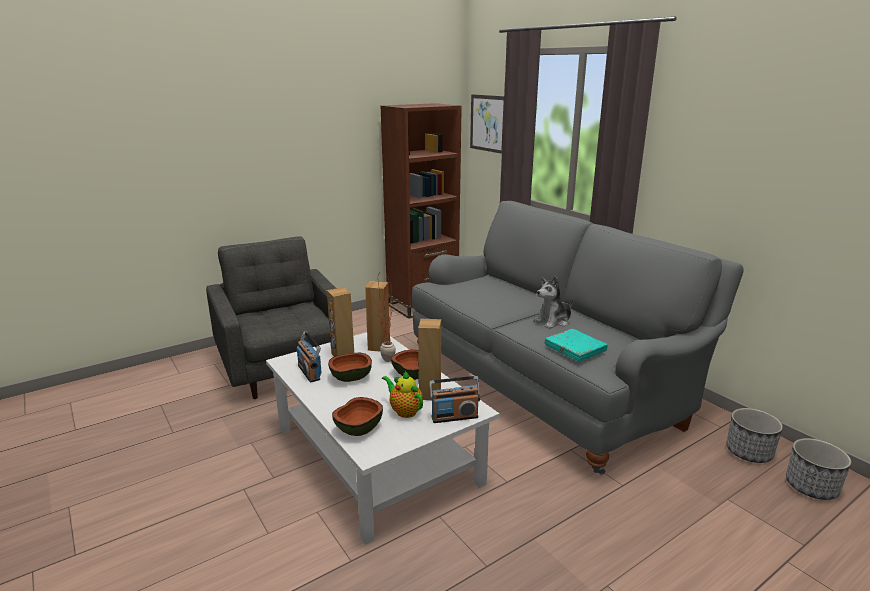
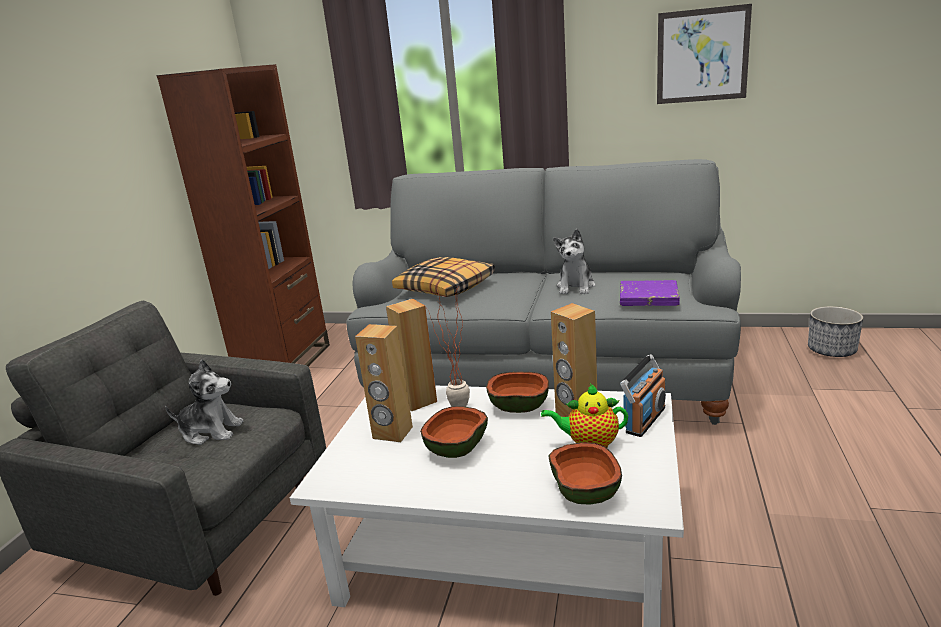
camera: 40 degrees left, 0 degrees up
radio [297,331,322,382] -> none
picture [470,94,504,154] -> picture moved to [657,4,752,104]
turquoise book [545,329,608,362] -> purple book [620,280,680,306]
planter [726,408,783,463] -> none
none -> plush toy [165,359,244,445]
none -> pillow [392,257,495,297]

